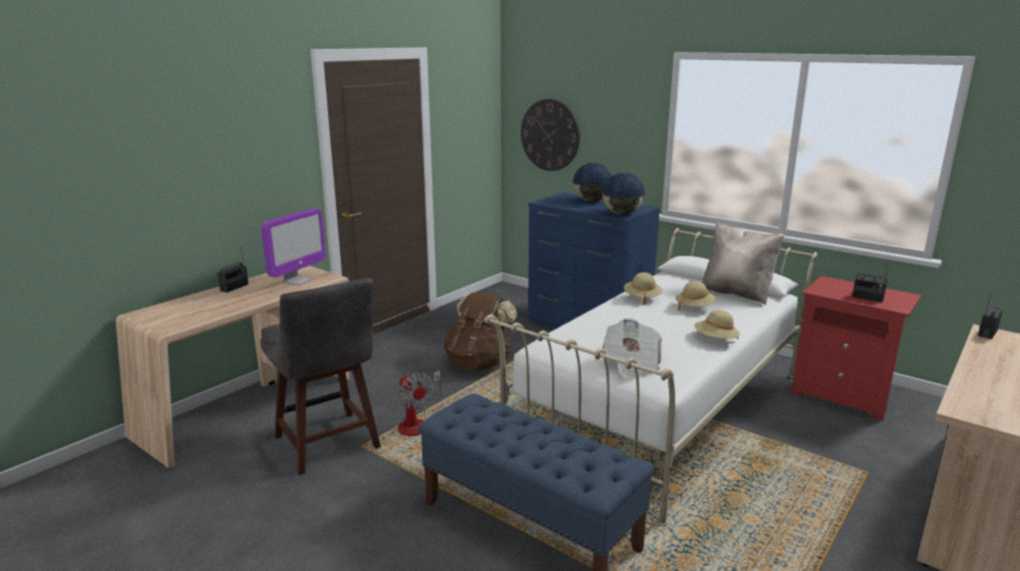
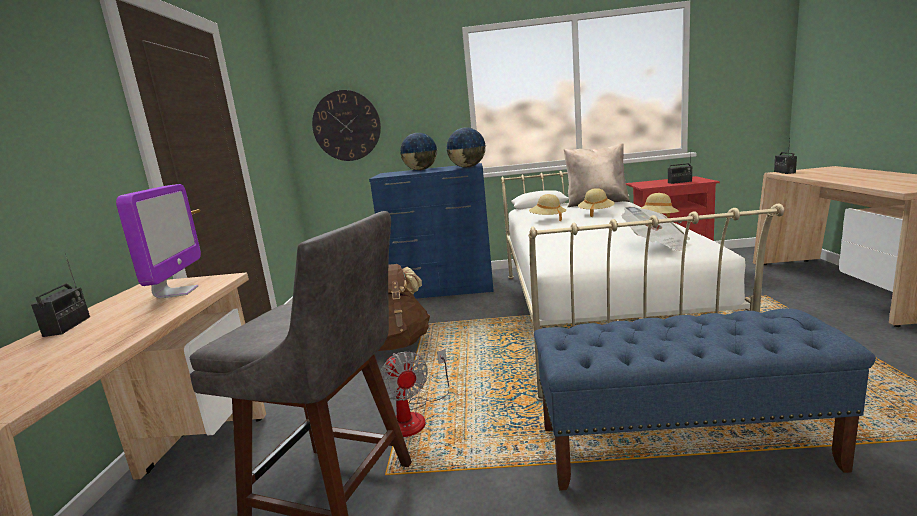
camera: 35 degrees left, 5 degrees down
fan [398,370,443,436] -> fan turned 45 degrees clockwise [380,349,449,437]

